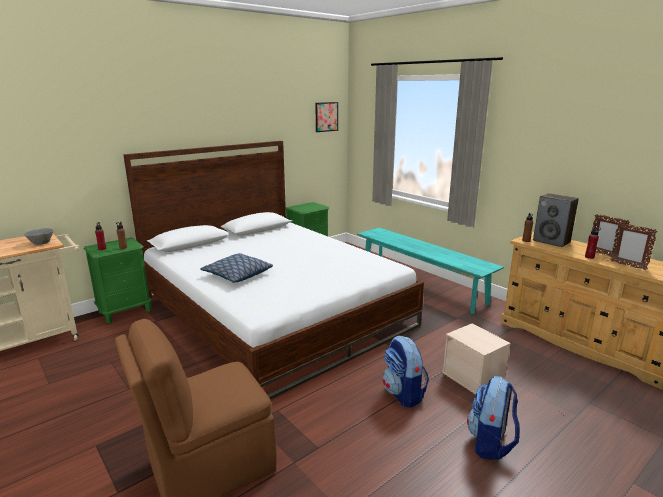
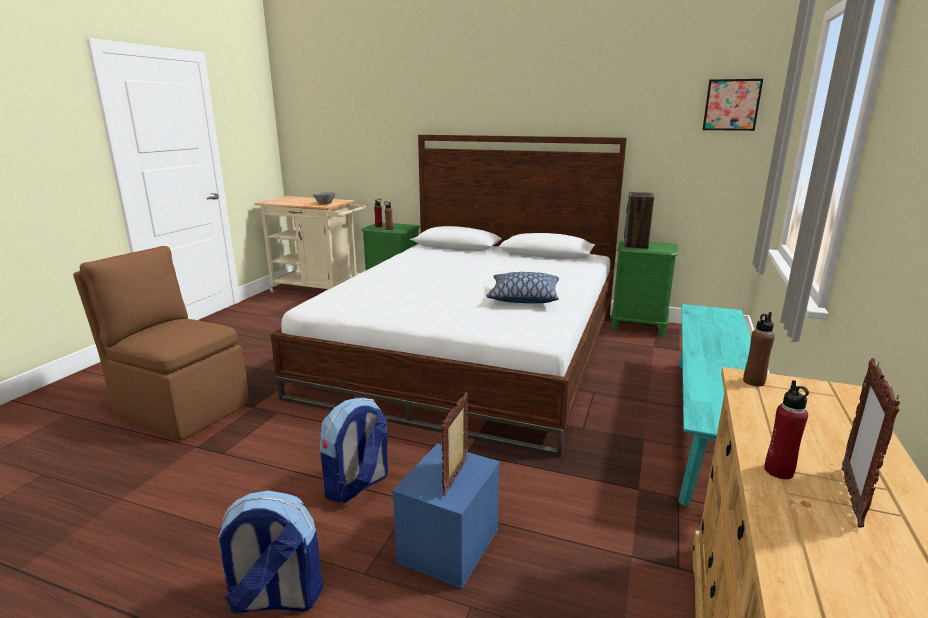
camera: 60 degrees right, 0 degrees up
pillow [200,253,273,283] -> pillow moved to [487,272,559,304]
beige storage box [442,324,511,395] -> blue storage box [392,444,500,589]
speaker [533,193,579,247] -> speaker moved to [624,192,654,249]
picture frame [610,223,658,270] -> picture frame moved to [441,392,468,496]

